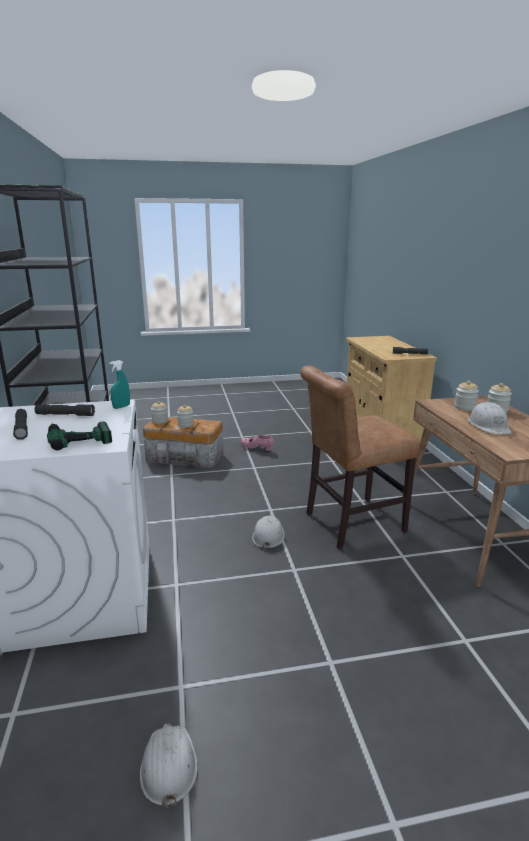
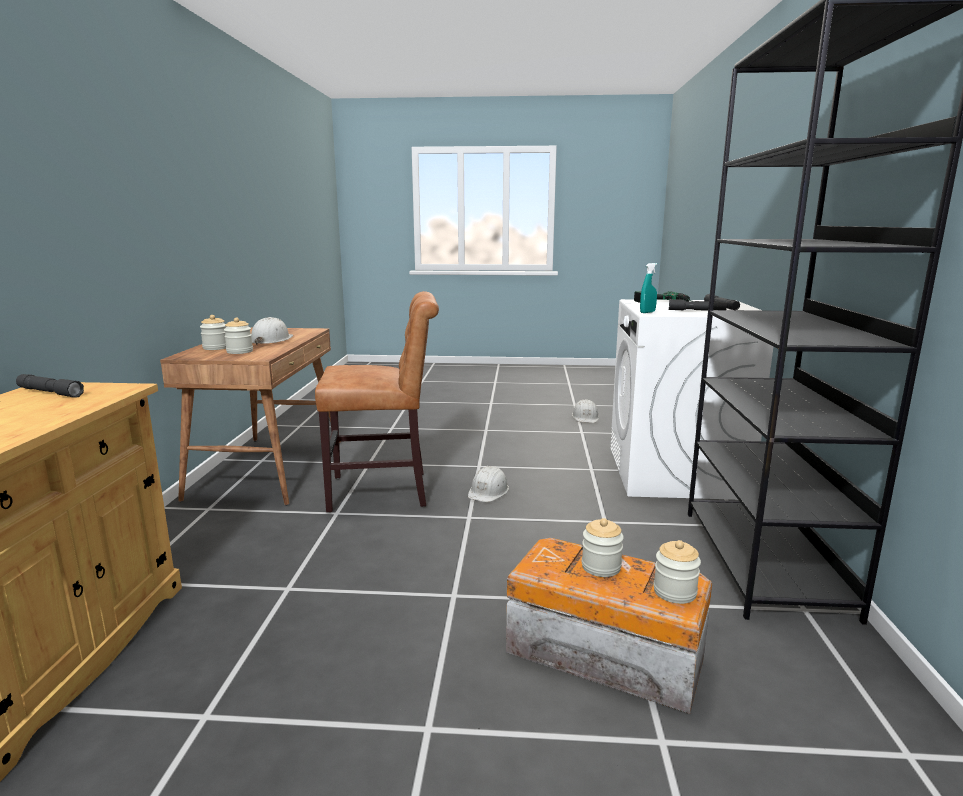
camera: 165 degrees left, 5 degrees down
pink shoe [241,435,274,451] -> none

